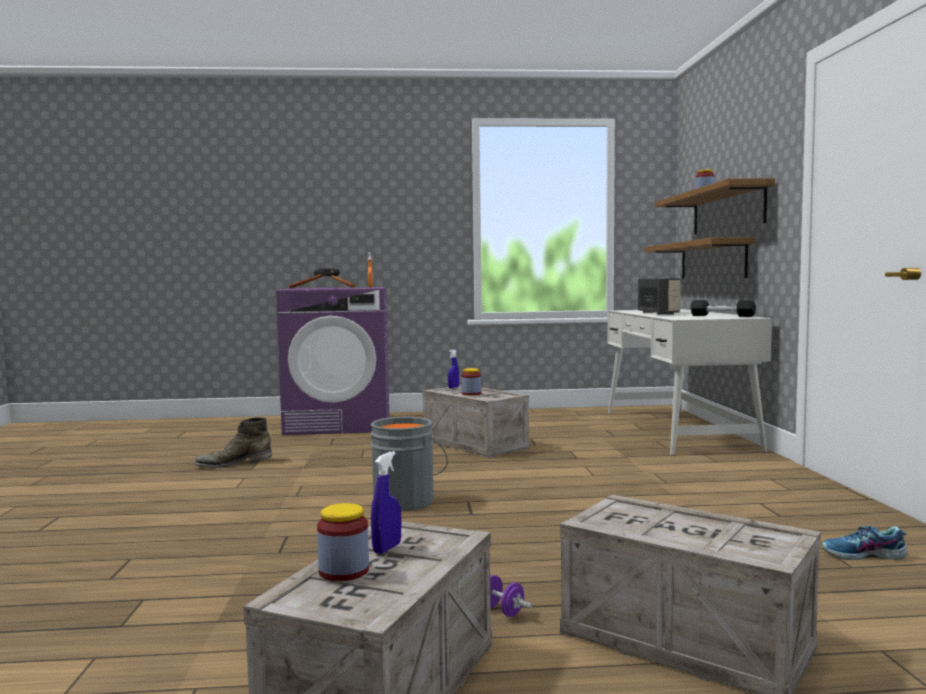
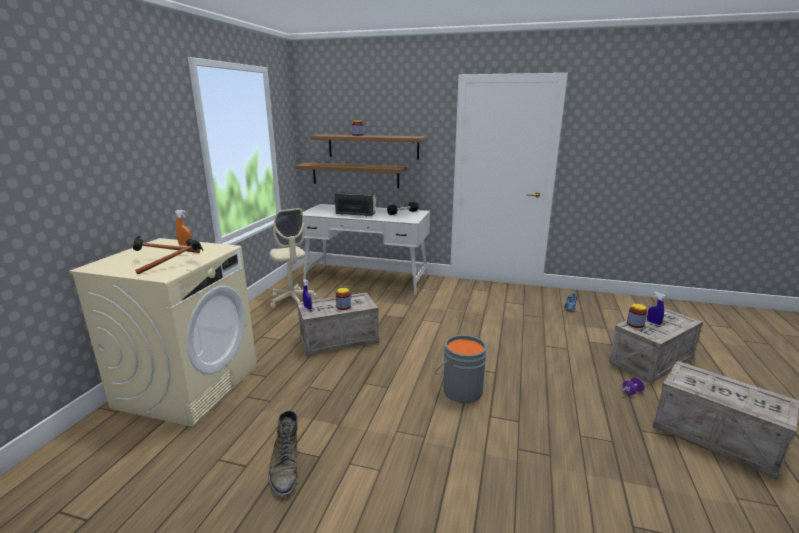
camera: 70 degrees left, 15 degrees up
purple washing machine [276,287,389,435] -> beige washing machine [69,238,257,427]
jar [317,503,369,581] -> jar moved to [627,304,647,328]
blue spray bottle [371,451,401,554] -> blue spray bottle moved to [647,292,665,325]
none -> beige office chair [270,208,317,308]

